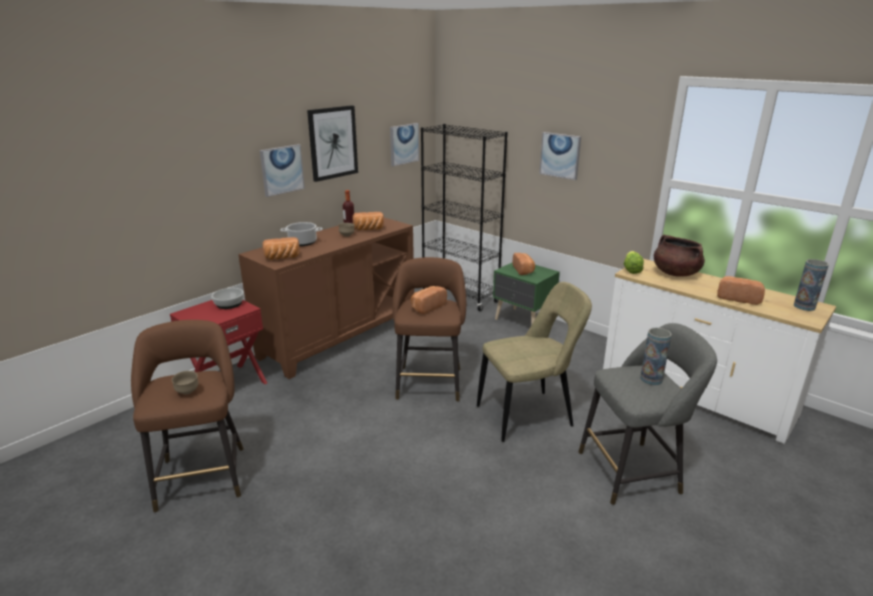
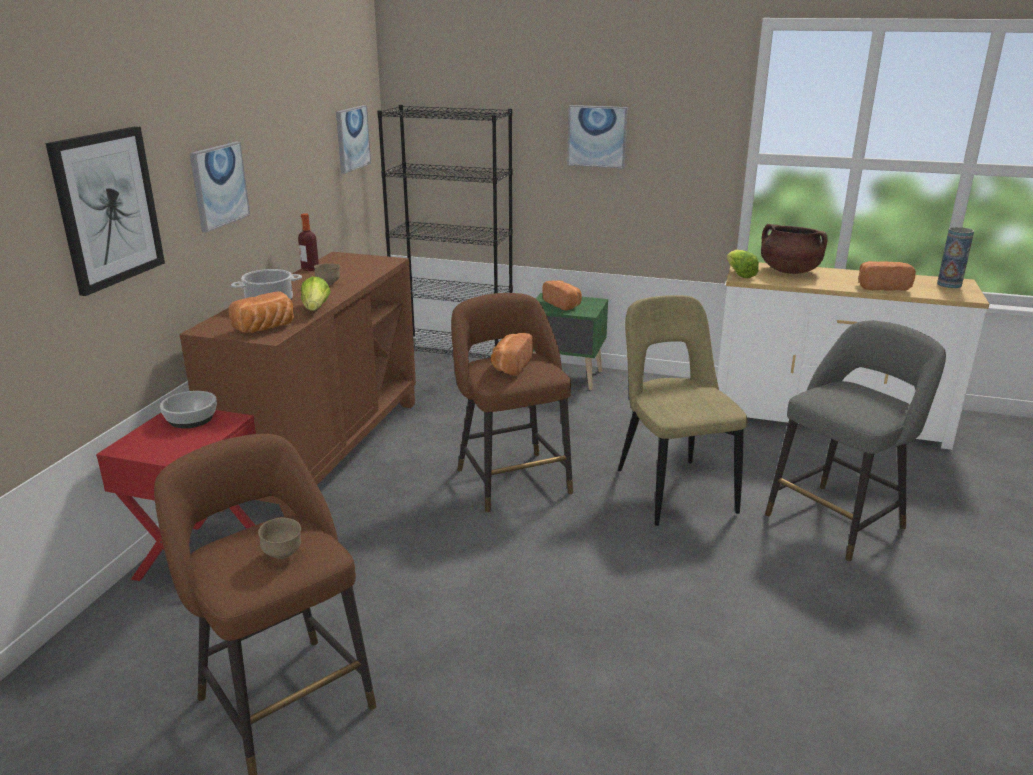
camera: 25 degrees left, 0 degrees up
picture [307,105,358,182] -> picture moved to [45,126,165,296]
bread [353,212,384,230] -> none
beige chair [477,282,592,442] -> beige chair turned 60 degrees counterclockwise [618,295,748,526]
vase [640,328,671,385] -> none
none -> lettuce [301,276,331,311]

